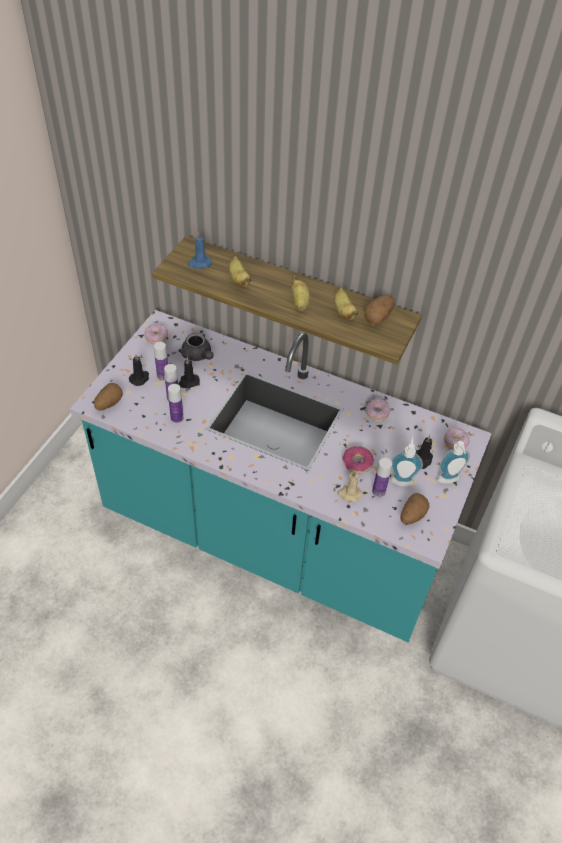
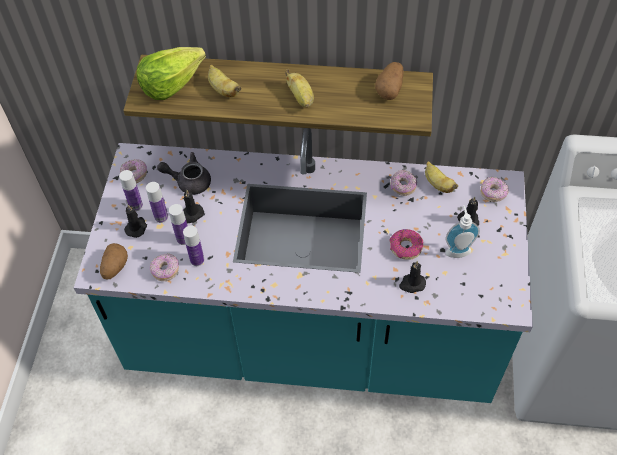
camera: 15 degrees left, 5 degrees up
grey teapot [179,333,214,361] -> grey teapot turned 150 degrees clockwise [157,152,211,195]
blue candle [188,232,212,269] -> lettuce [137,47,206,100]
banana [334,287,358,320] -> banana moved to [425,161,458,193]
beige candle [337,471,362,502] -> black candle [399,261,426,293]
bottle [372,458,392,497] -> bottle moved to [119,170,143,211]
potato [400,493,429,525] -> none
soap dispenser [437,441,470,483] -> none
none -> donut [150,253,179,281]

